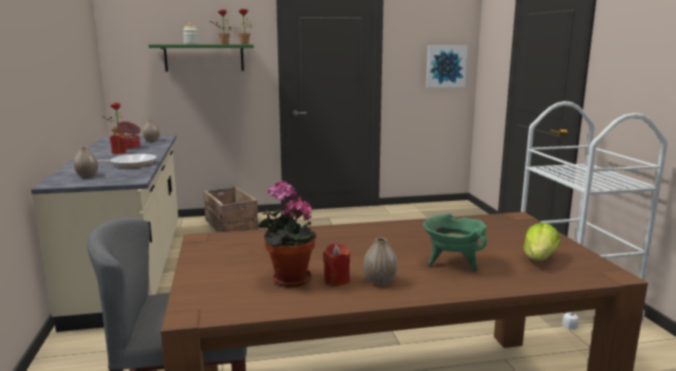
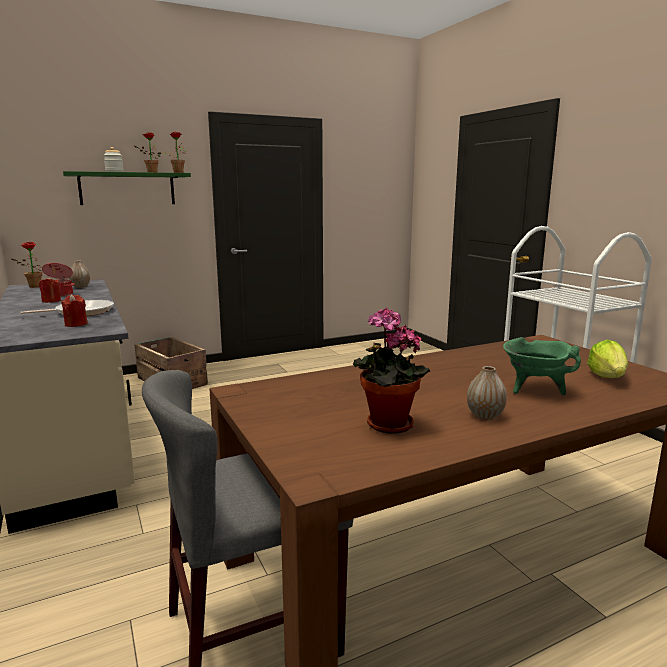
camera: 15 degrees left, 0 degrees up
vase [74,147,98,177] -> none
red candle [323,243,350,286] -> red candle moved to [61,294,88,327]
picture [426,46,468,87] -> none

